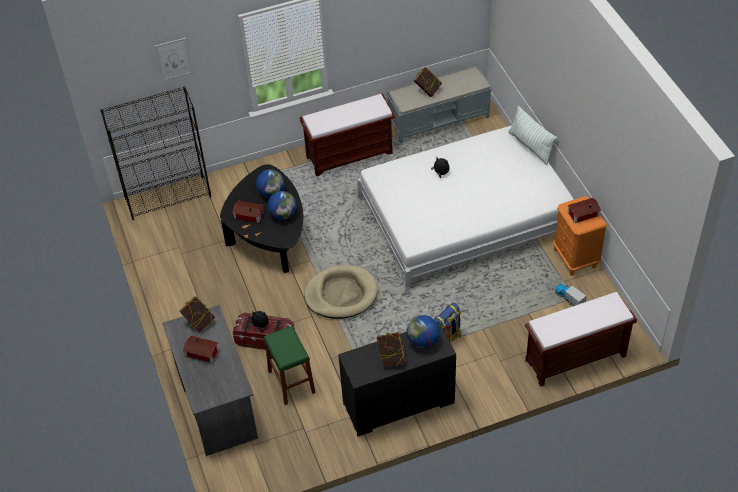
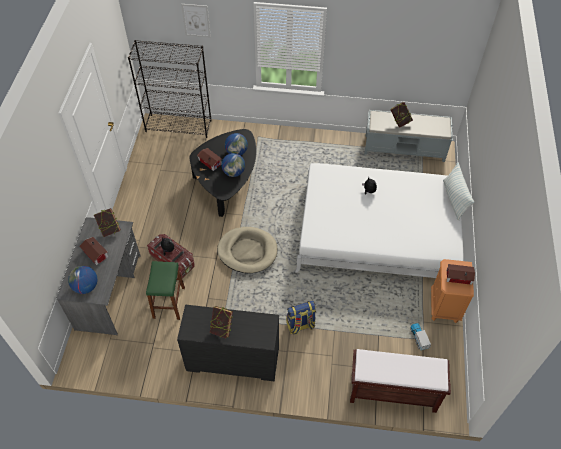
camera: 25 degrees right, 5 degrees up
brown bench [300,94,395,177] -> none
globe [406,315,439,348] -> globe moved to [68,266,98,294]

